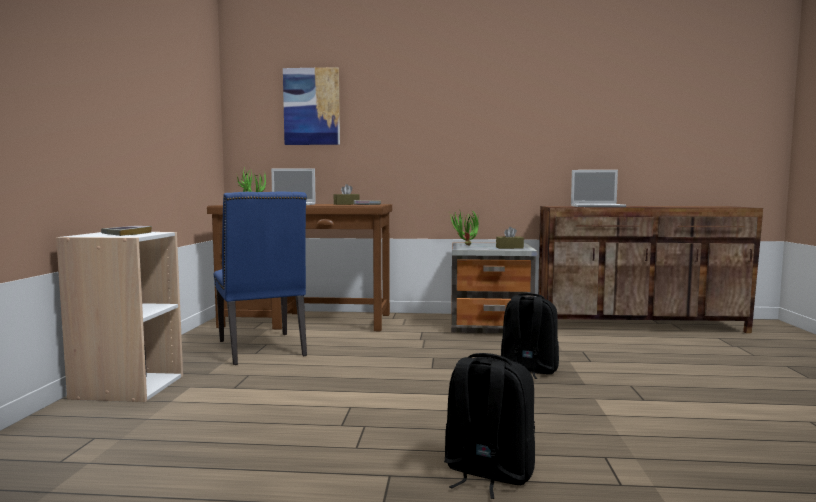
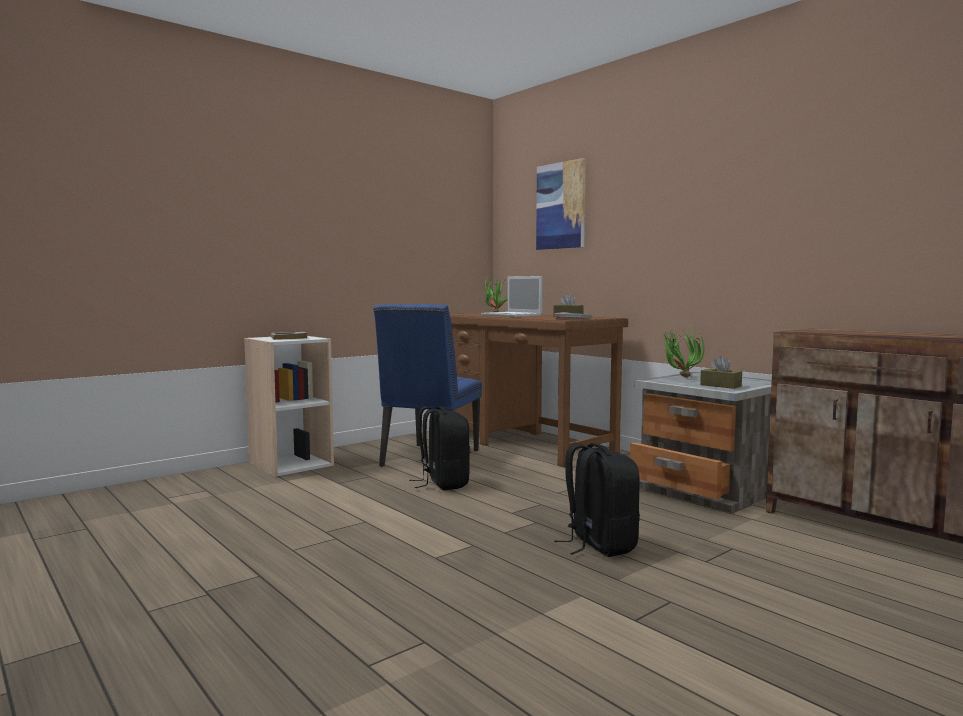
camera: 45 degrees right, 0 degrees up
black backpack [444,353,535,499] -> black backpack moved to [410,406,470,490]
laptop [571,170,626,207] -> none

